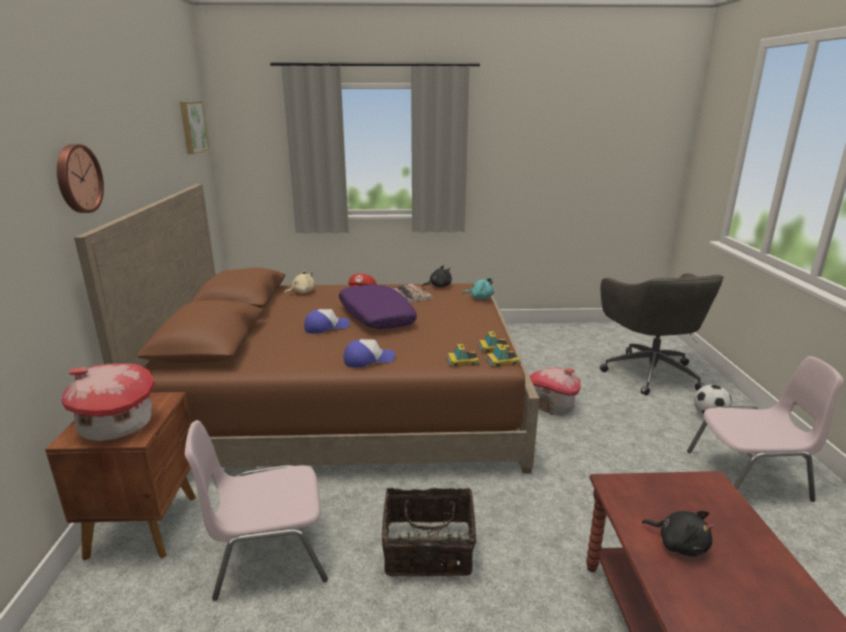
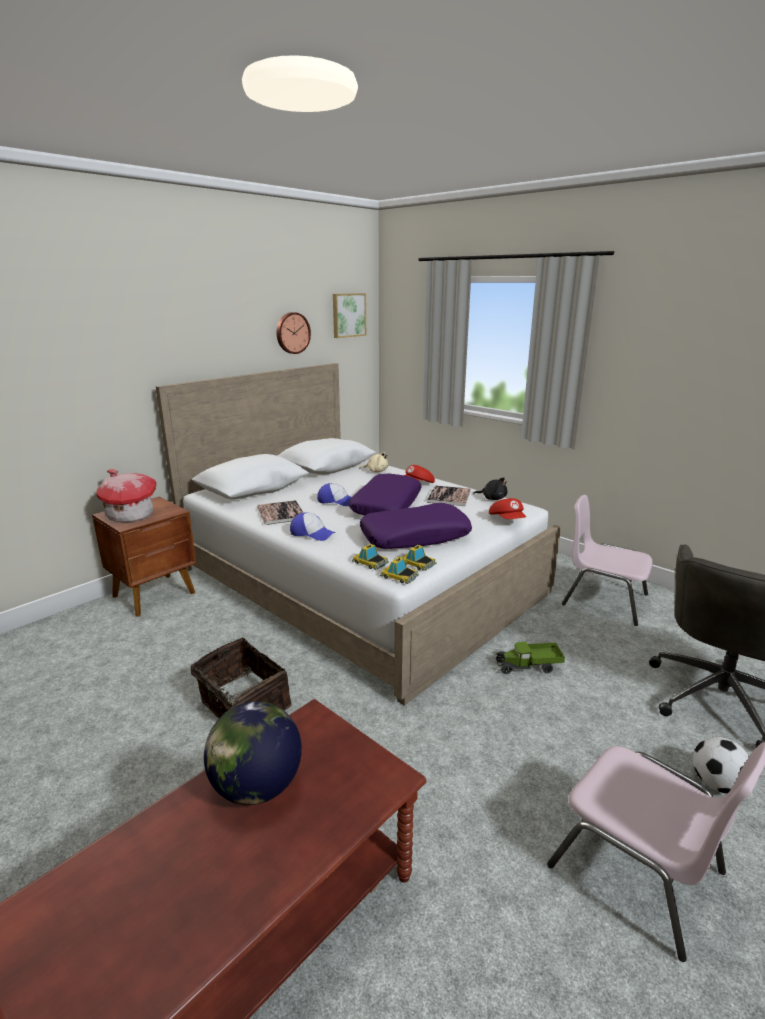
camera: 45 degrees right, 0 degrees up
wall clock [57,144,104,213] -> wall clock moved to [276,312,311,354]
brown bed [74,184,539,473] -> white bed [156,363,561,706]
pink chair [185,420,328,601] -> pink chair moved to [562,495,653,626]
turquoise plush toy [462,278,494,299] -> red cap [489,498,526,519]
toy house [530,367,580,415] -> toy truck [496,642,565,674]
black plush toy [642,511,714,556] -> globe [204,701,302,805]
none -> book [257,500,304,525]
none -> purple pillow [360,503,472,549]

